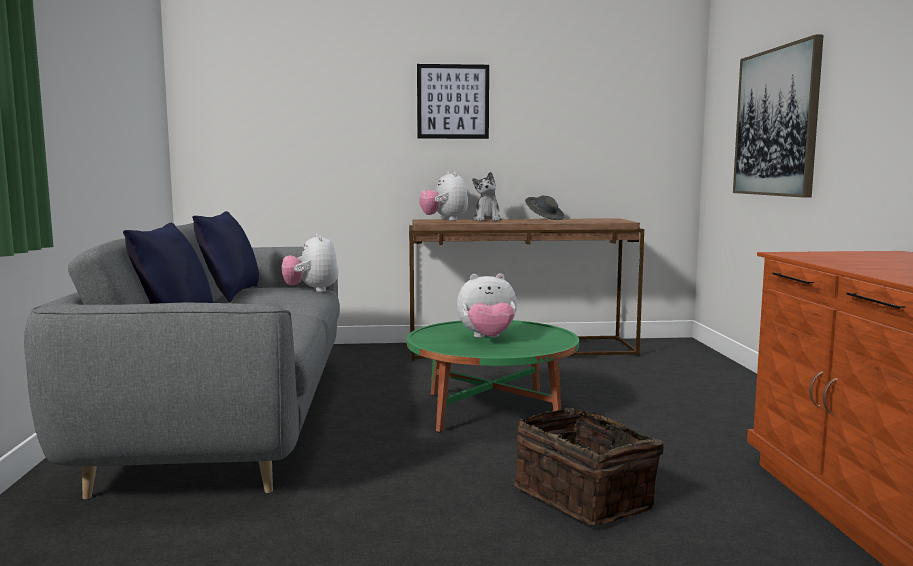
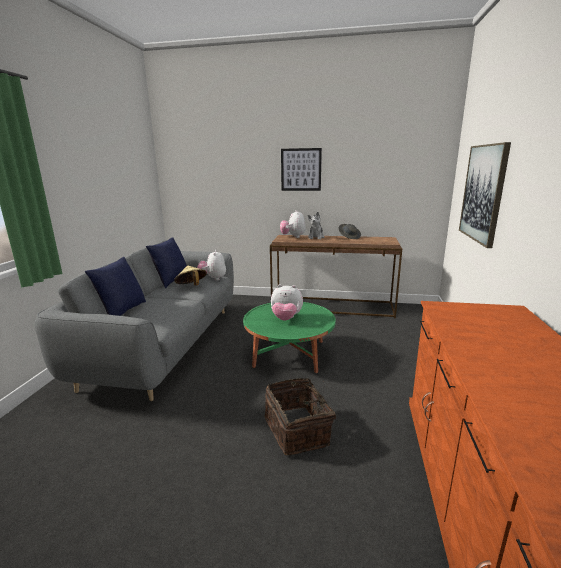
camera: 15 degrees right, 10 degrees up
none -> beige hat [174,265,207,286]

